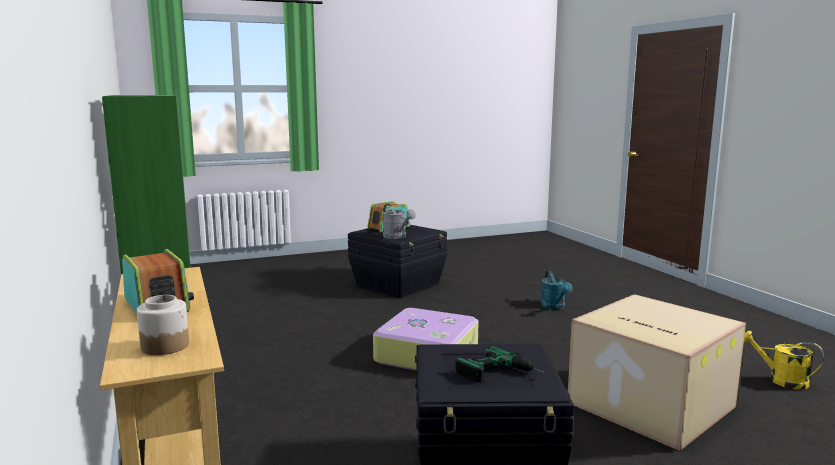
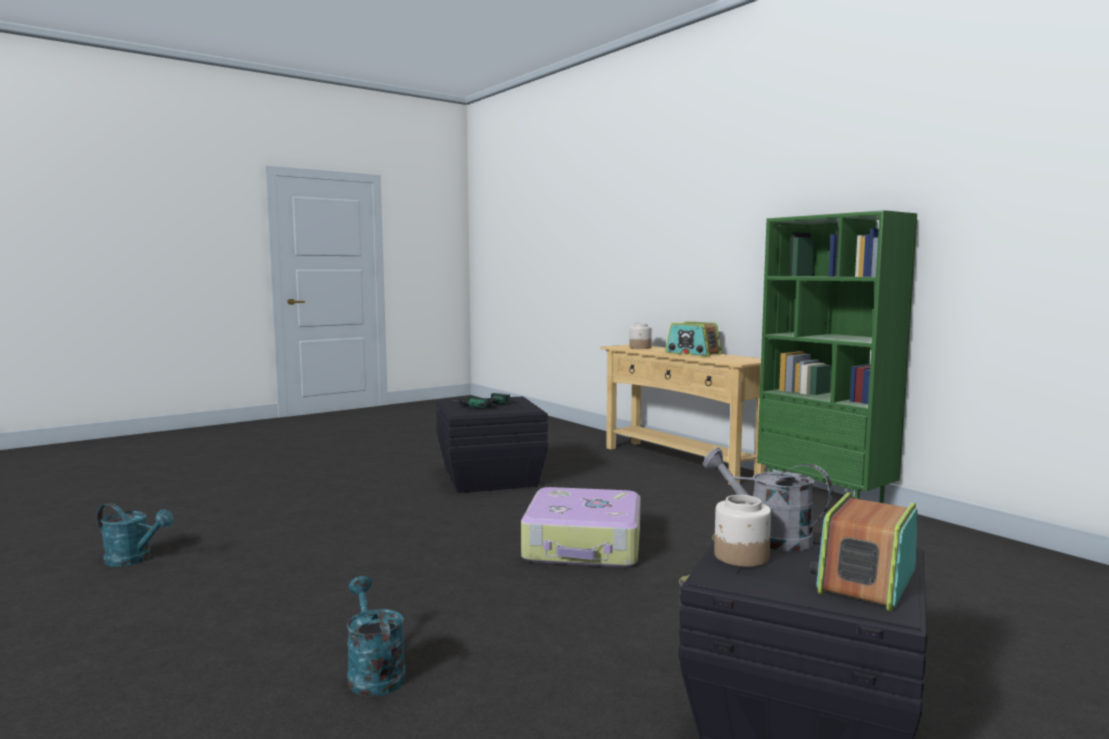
camera: 165 degrees right, 5 degrees down
cardboard box [568,294,746,451] -> none
yellow watering can [744,331,824,390] -> turquoise watering can [97,503,174,567]
none -> jar [714,495,771,567]

